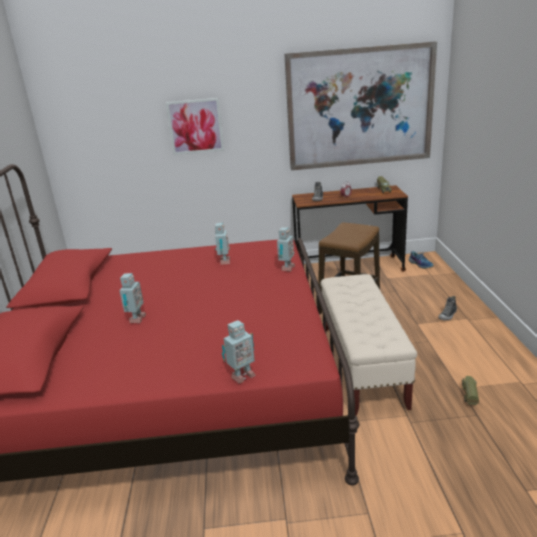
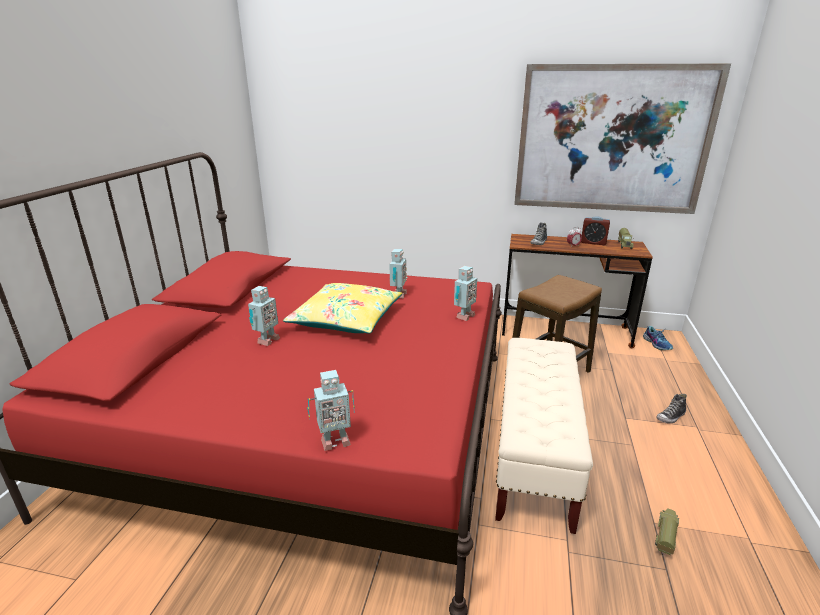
camera: 15 degrees right, 0 degrees up
picture [166,98,224,155] -> none
none -> yellow pillow [283,283,402,334]
none -> alarm clock [581,216,610,245]

